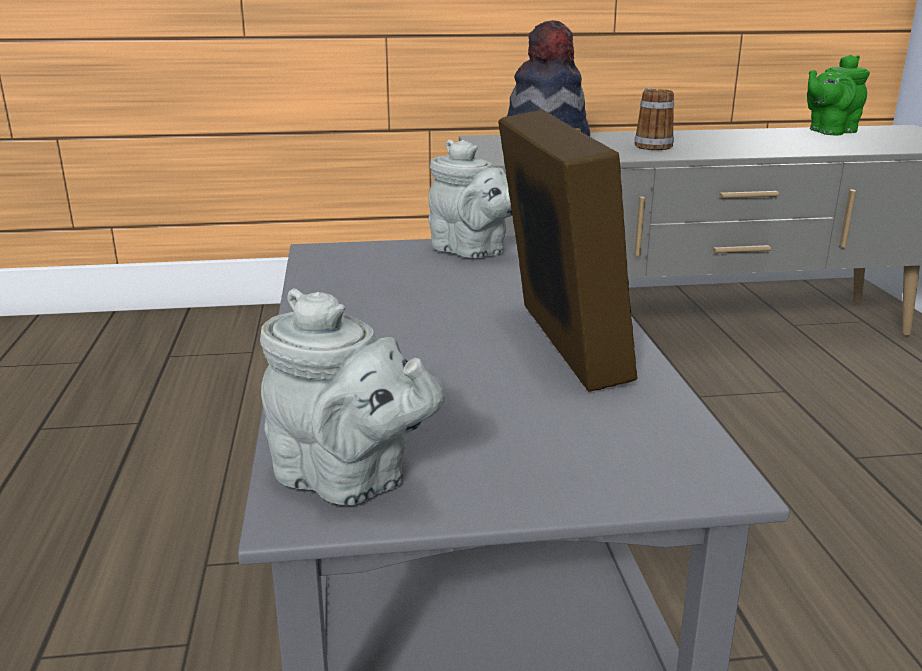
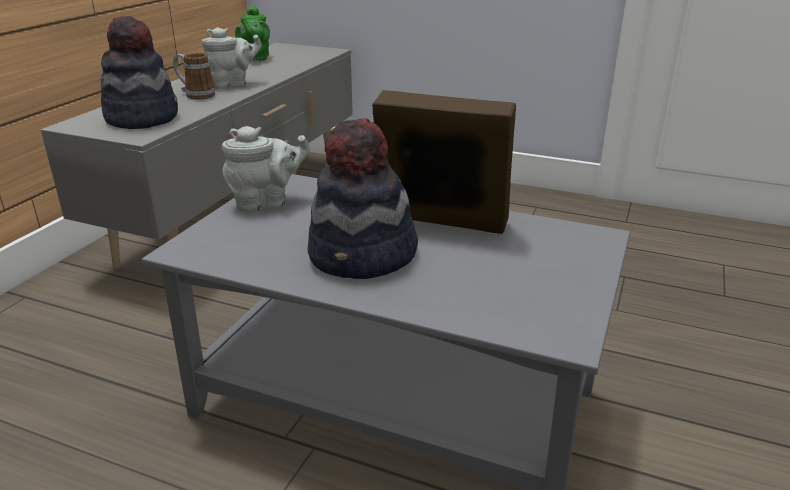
camera: 60 degrees left, 5 degrees up
grey teapot [260,288,445,505] -> grey teapot moved to [201,27,262,88]
none -> hat [308,118,418,279]

